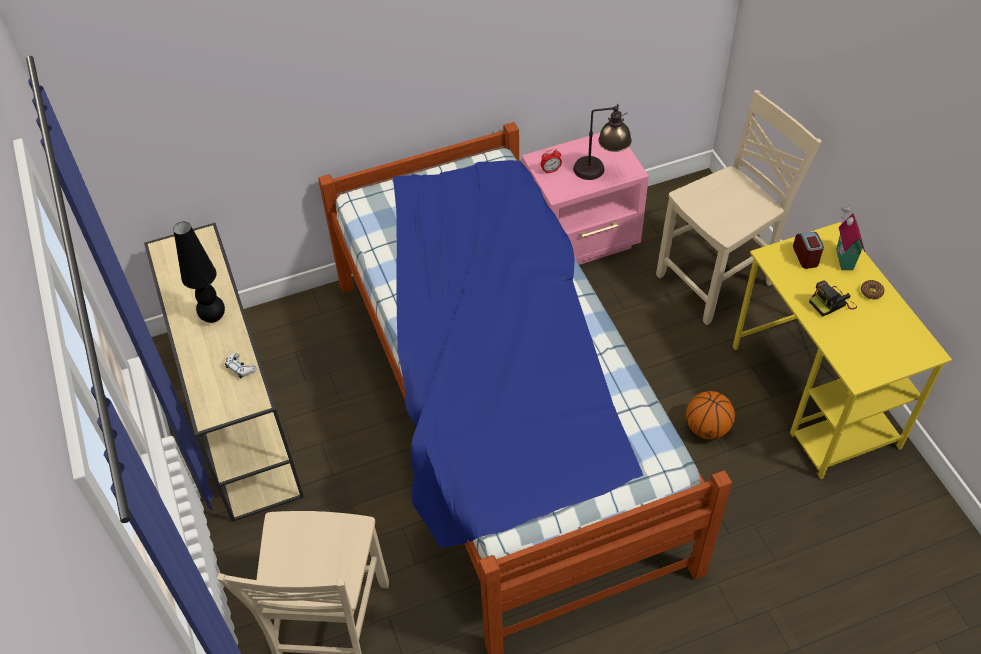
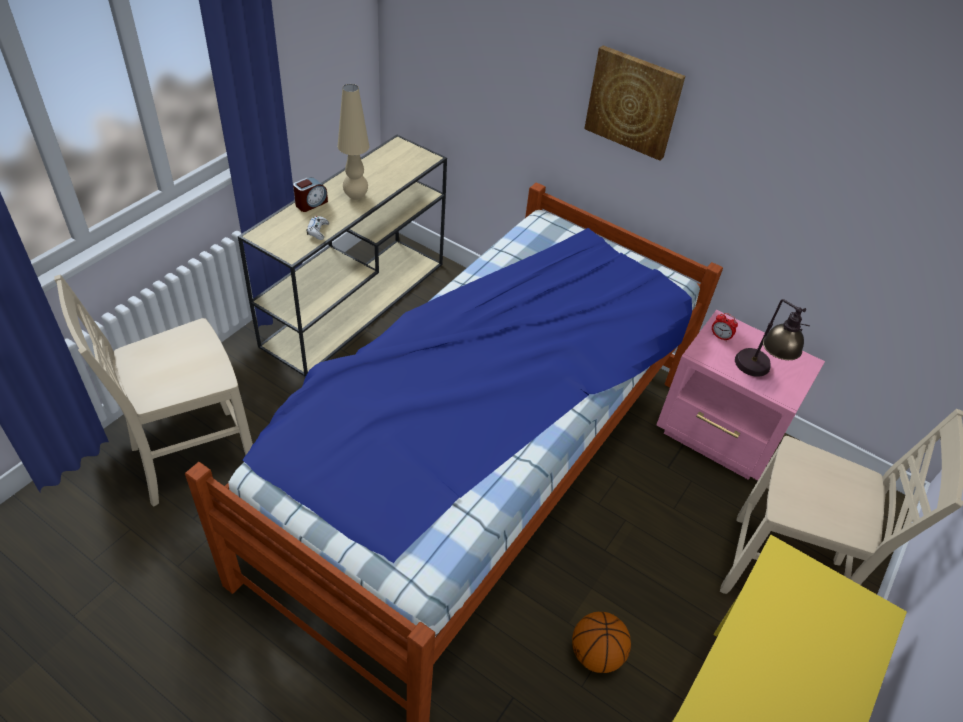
camera: 50 degrees right, 5 degrees down
black table lamp [173,222,225,323] -> beige table lamp [337,84,369,200]
alarm clock [793,231,824,269] -> alarm clock moved to [293,177,328,212]
camera [809,280,857,317] -> none
toy house [836,204,865,270] -> none
donut [861,280,885,299] -> none
none -> picture [584,45,685,161]

